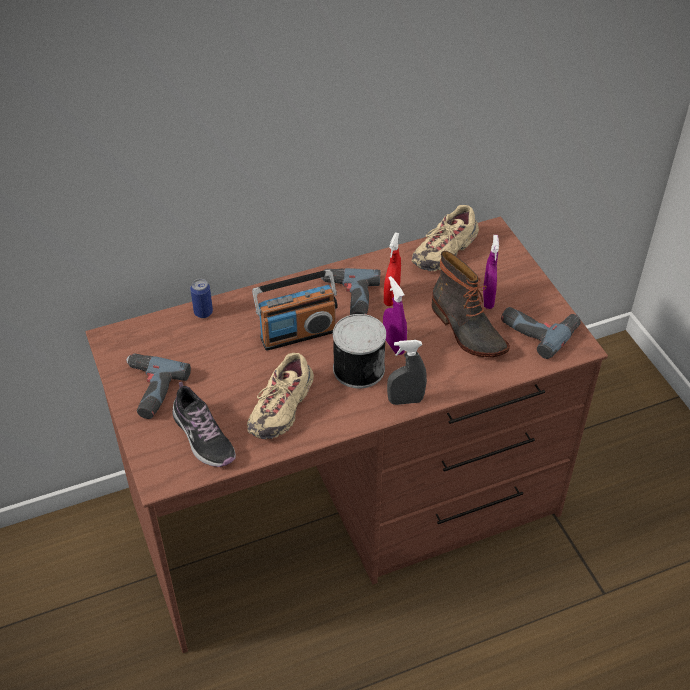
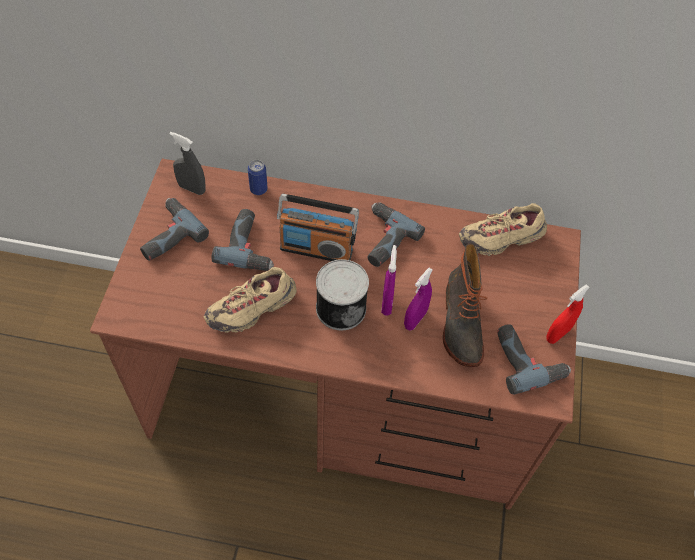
camera: 30 degrees right, 10 degrees up
shoe [172,382,236,467] -> none
red spray bottle [384,232,401,306] -> red spray bottle moved to [546,284,590,344]
grey spray bottle [387,340,427,405] -> grey spray bottle moved to [170,132,206,195]
purple spray bottle [483,235,499,309] -> purple spray bottle moved to [404,268,433,331]
none -> power drill [211,209,274,271]

